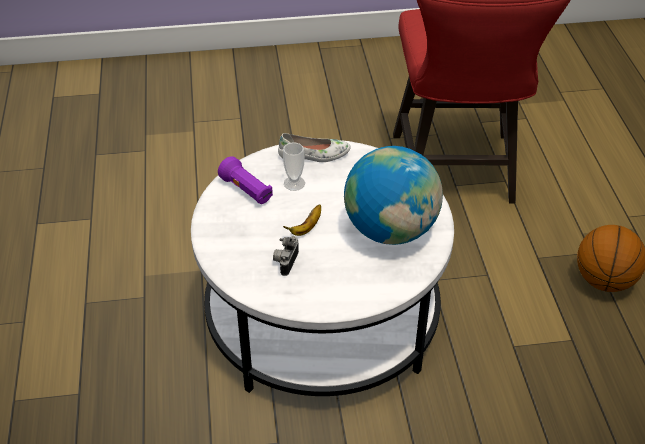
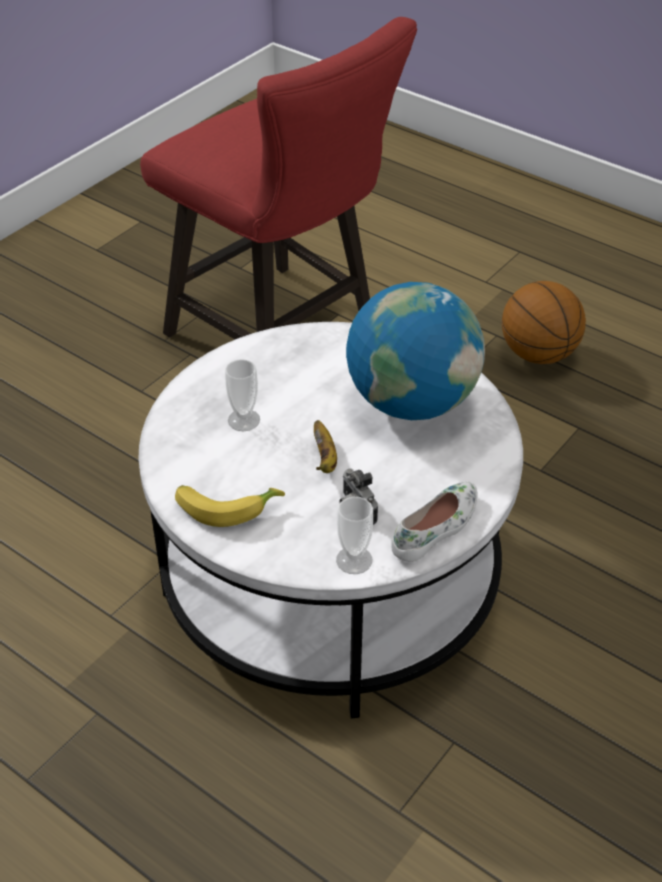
camera: 45 degrees left, 0 degrees up
purple flashlight [218,156,273,204] -> none
white shoe [278,133,351,162] -> white shoe moved to [391,481,478,562]
none -> banana [175,485,285,527]
none -> cup [336,497,373,574]

